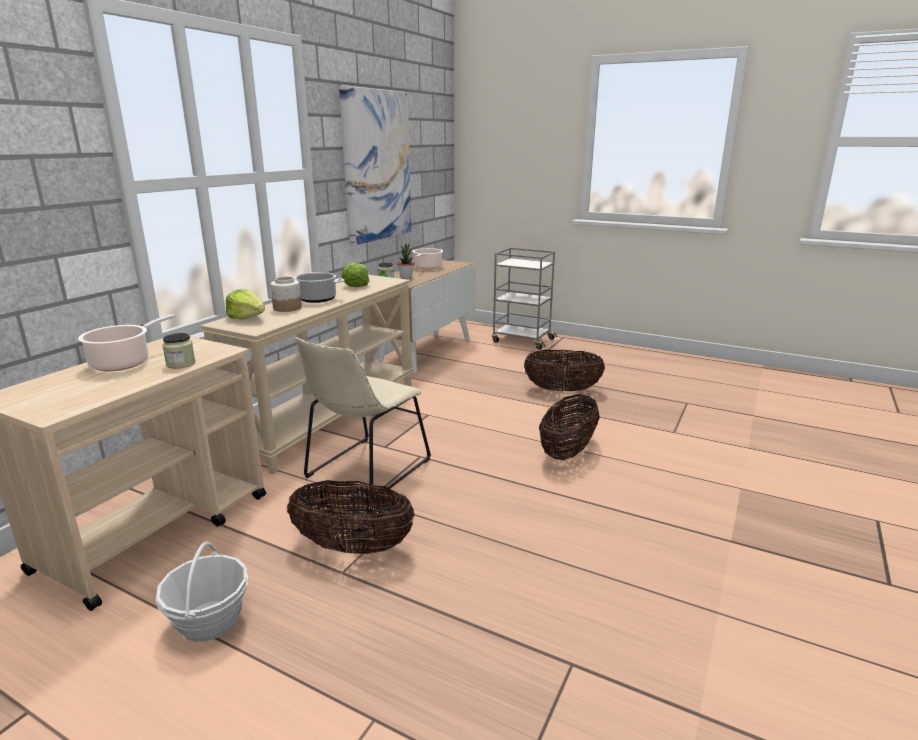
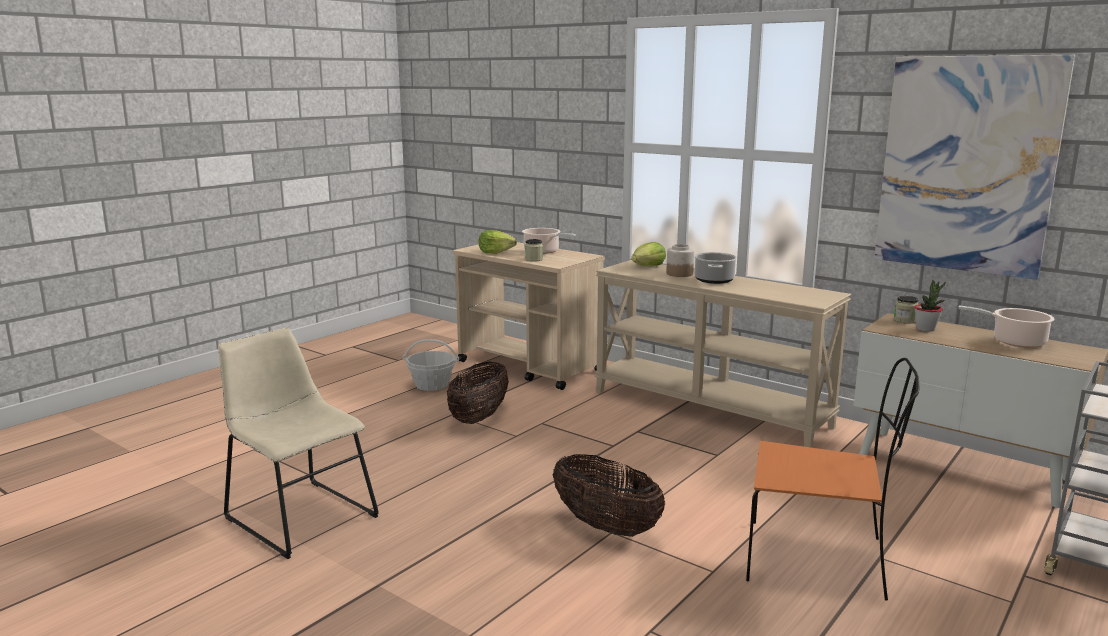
camera: 100 degrees right, 5 degrees down
beige chair [295,337,431,500] -> beige chair moved to [218,328,379,559]
lettuce [342,263,369,287] -> lettuce moved to [479,230,517,254]
basket [524,350,605,392] -> orange chair [746,358,920,601]

